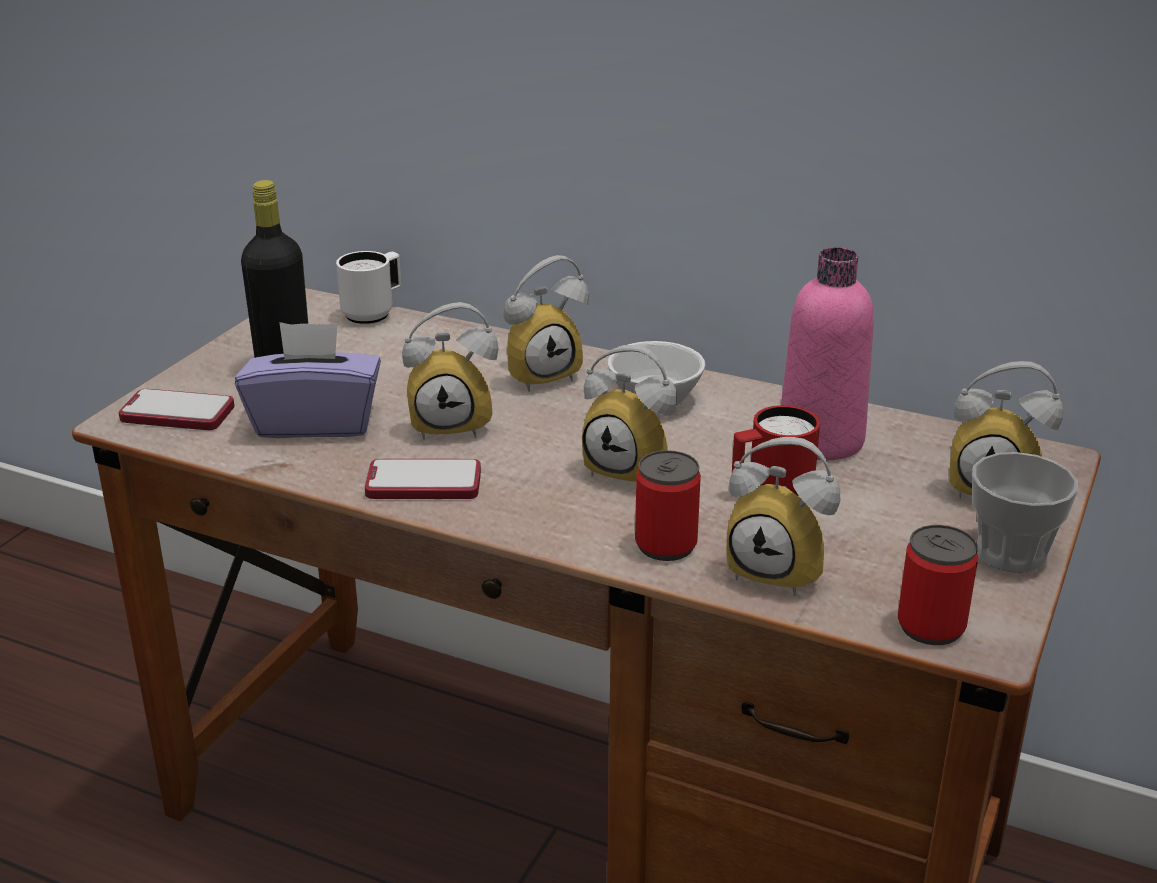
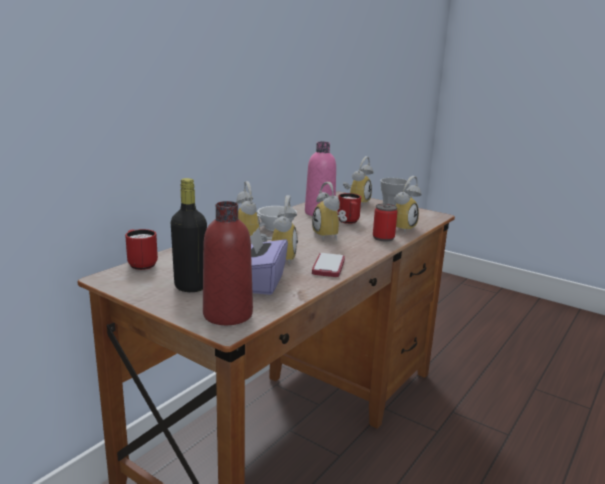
camera: 80 degrees left, 10 degrees down
phone [119,389,234,430] -> red bottle [203,201,253,325]
white mug [336,251,401,324] -> red mug [125,229,158,270]
alarm clock [582,345,677,482] -> alarm clock turned 120 degrees clockwise [312,182,347,240]
can [898,525,978,645] -> none

